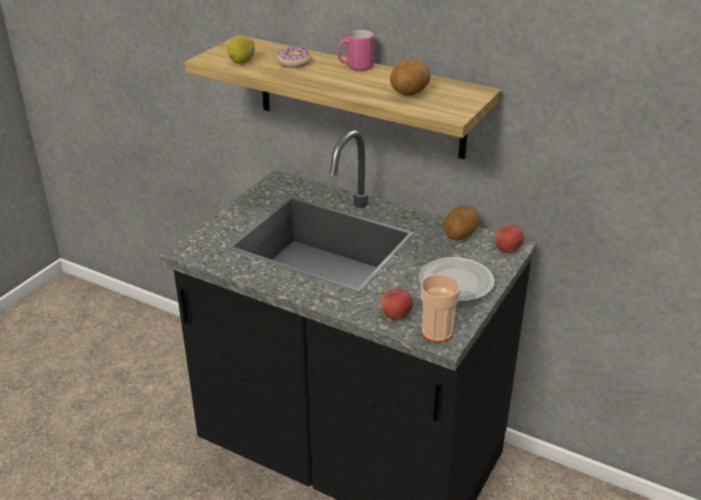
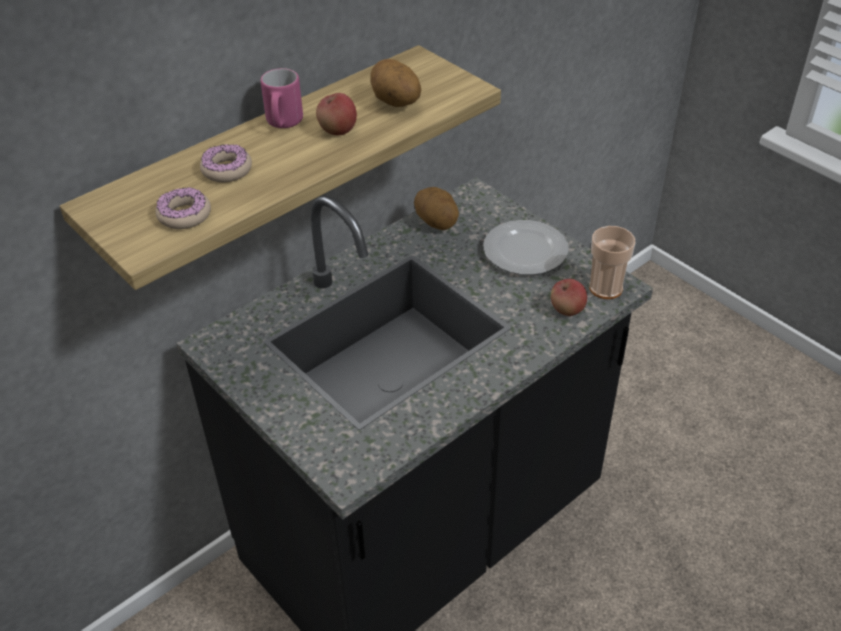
camera: 70 degrees left, 10 degrees up
lemon [228,37,255,64] -> donut [155,187,211,229]
apple [495,226,524,253] -> apple moved to [316,93,357,135]

